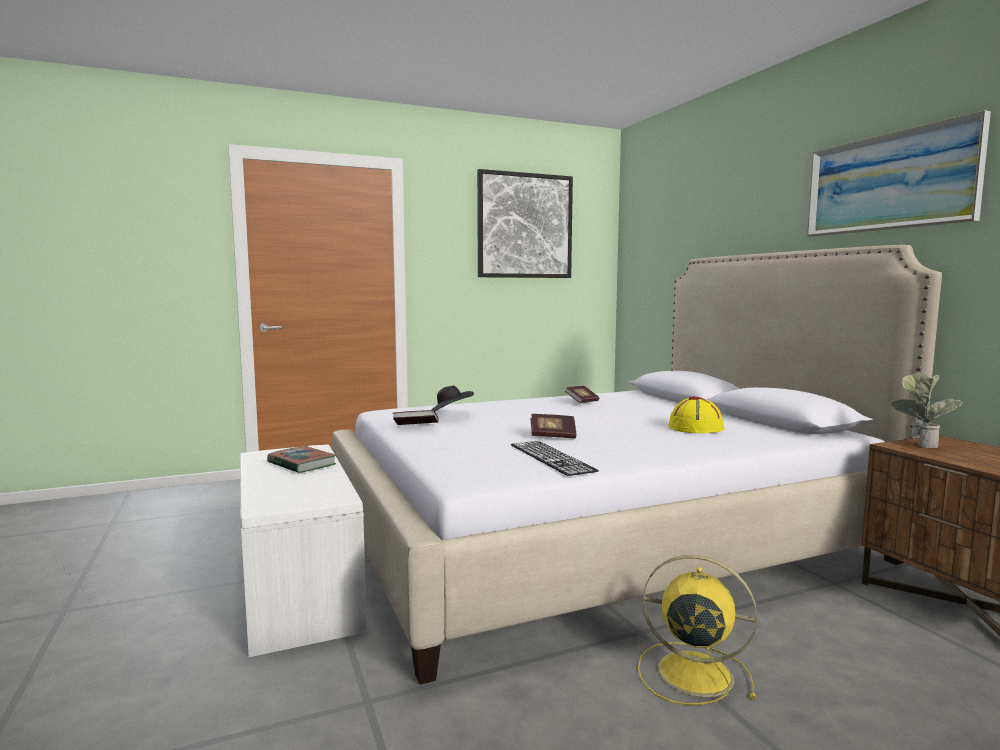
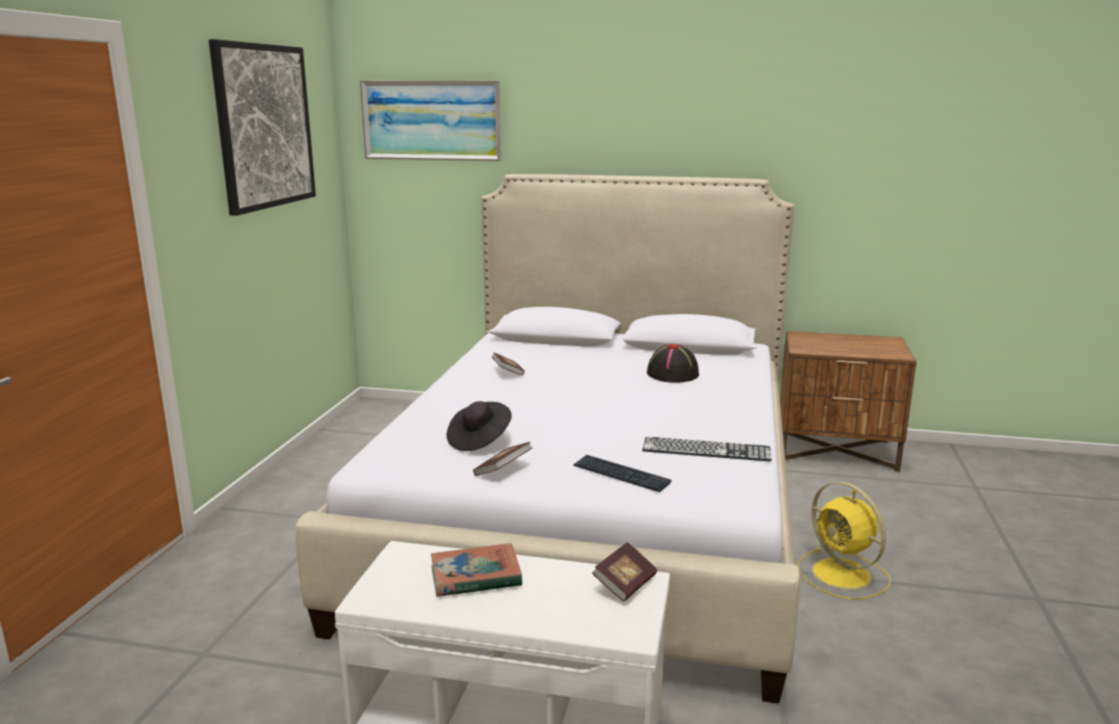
camera: 55 degrees left, 10 degrees up
book [531,414,576,438] -> book moved to [592,542,657,602]
yellow fan [638,555,757,705] -> yellow fan turned 90 degrees counterclockwise [797,482,891,599]
yellow hat [668,396,724,433] -> black hat [647,344,699,383]
picture [807,110,991,237] -> picture moved to [360,80,502,161]
potted plant [891,373,962,448] -> none
none -> keyboard [573,455,671,492]

